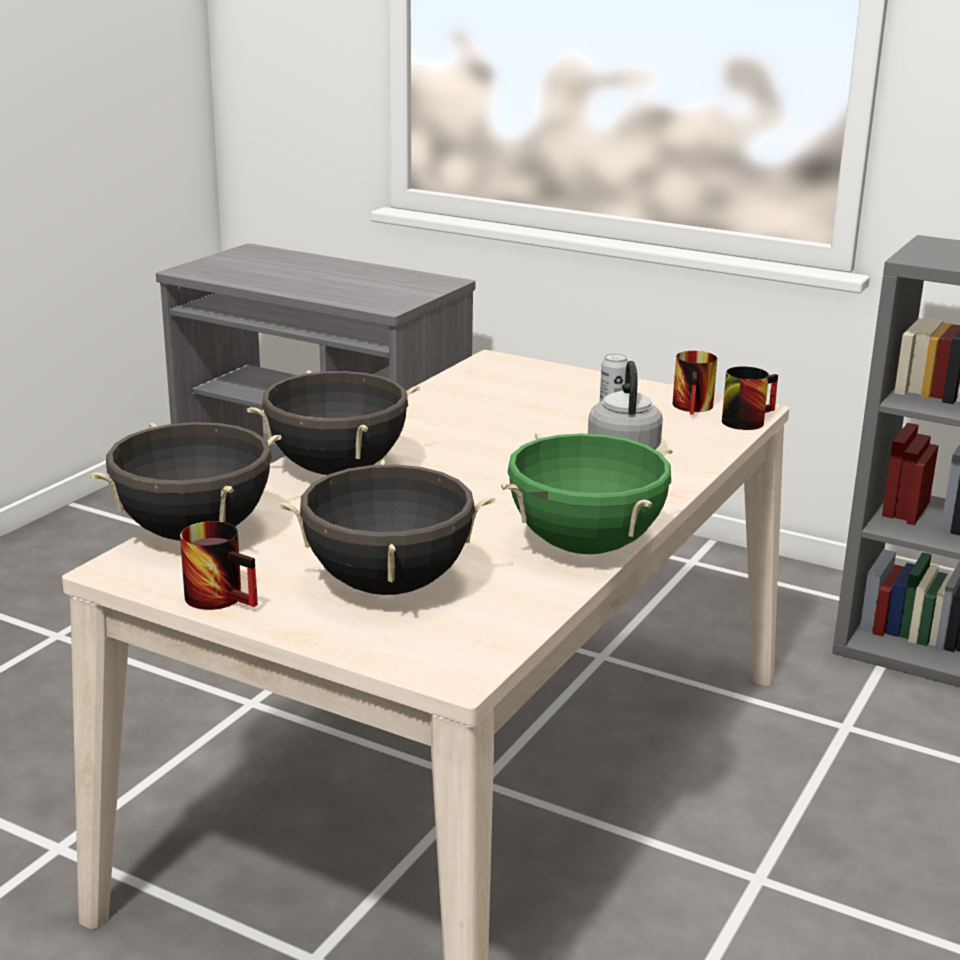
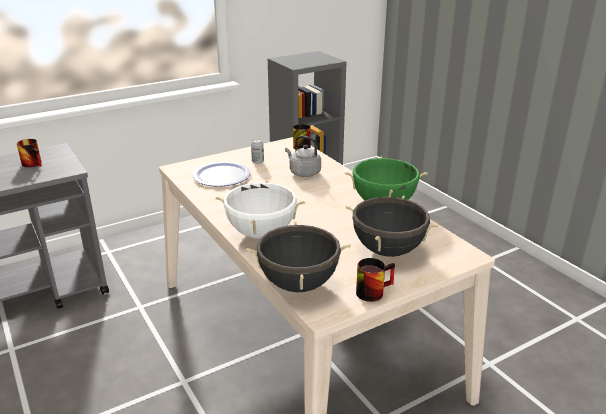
camera: 60 degrees left, 5 degrees up
black cooking pot [246,370,420,475] -> white cooking pot [215,180,305,239]
mug [673,351,717,415] -> mug moved to [17,139,42,167]
none -> plate [193,162,251,187]

